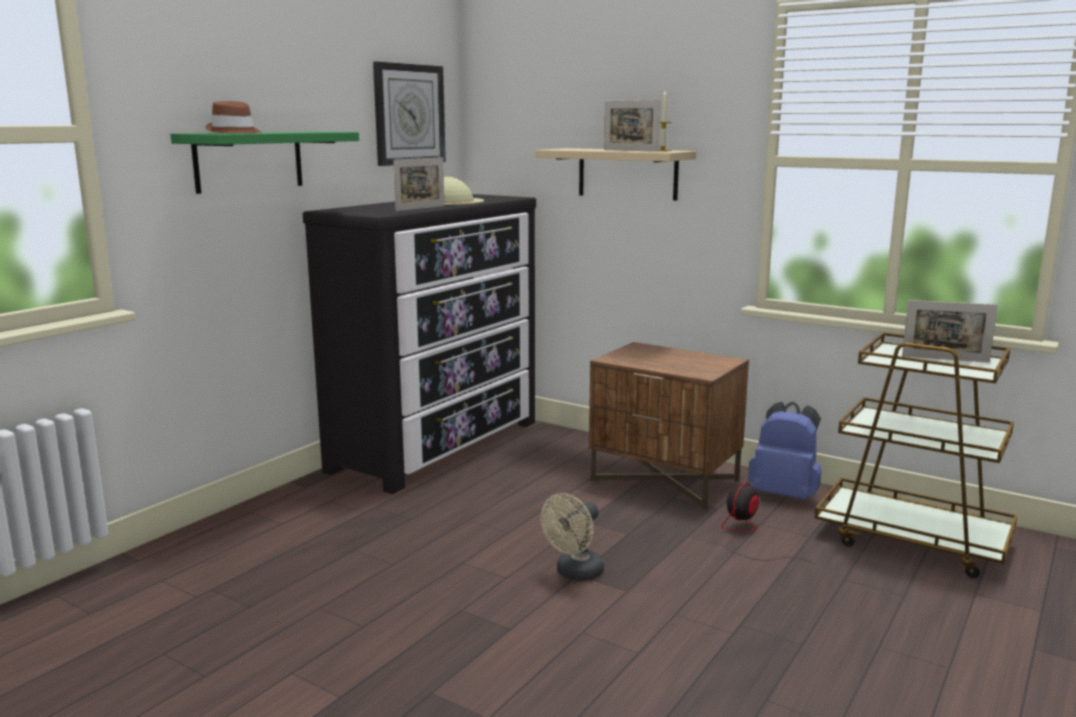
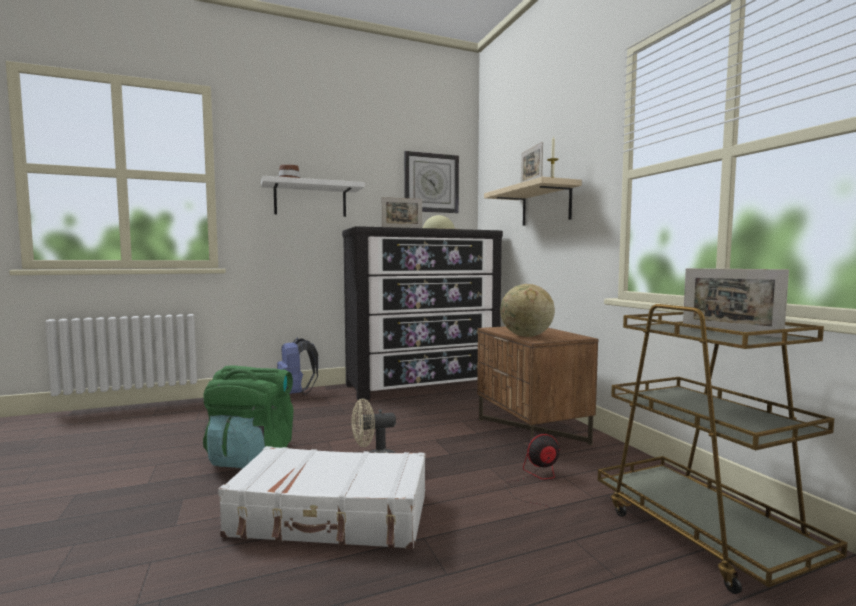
camera: 35 degrees right, 10 degrees down
green shelf [170,132,359,194] -> white shelf [261,176,365,217]
blue backpack [748,402,822,500] -> blue backpack moved to [277,338,318,395]
none -> green backpack [203,365,293,469]
none -> white suitcase [218,446,425,549]
none -> globe [500,284,555,337]

